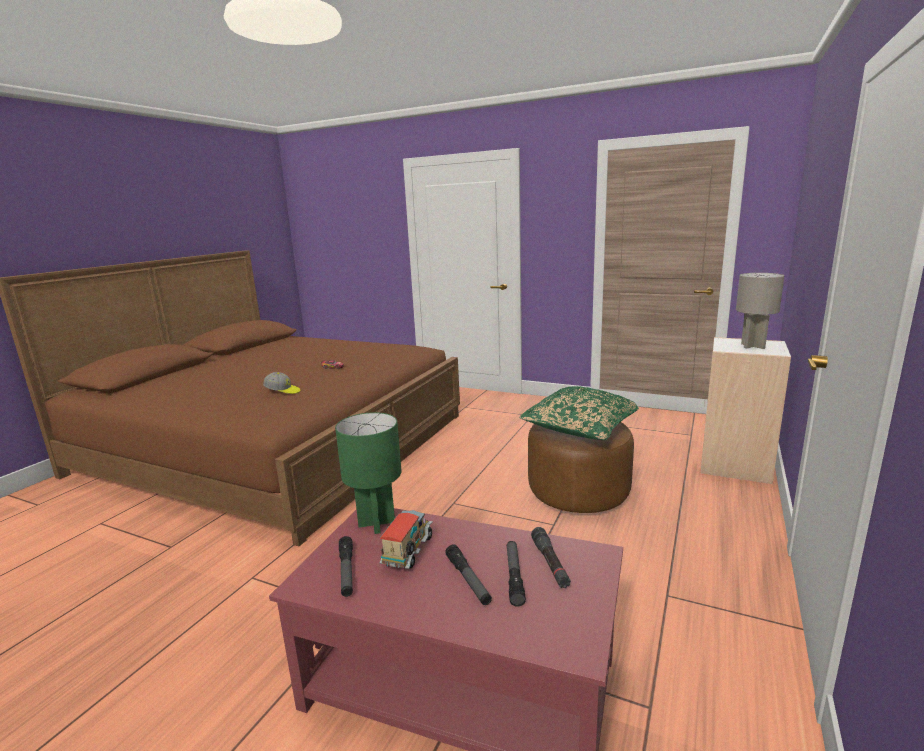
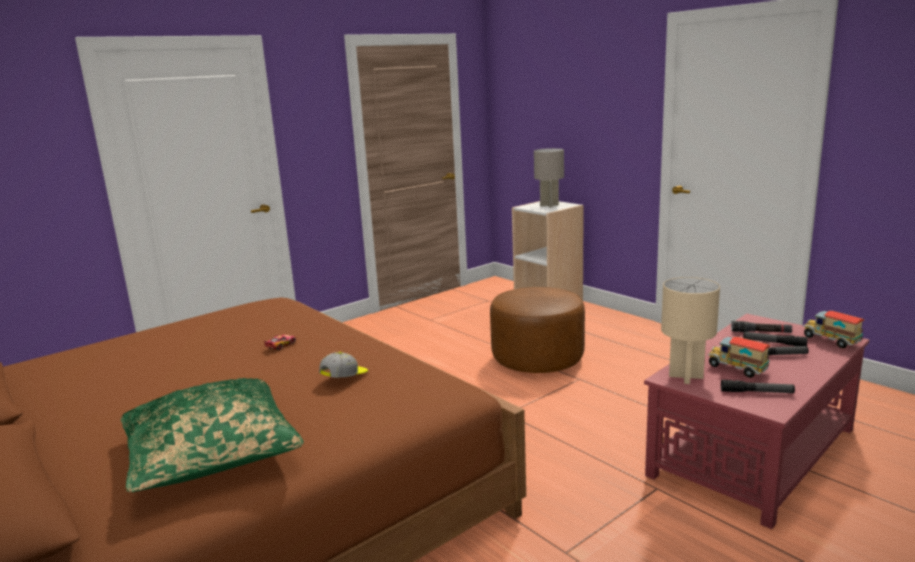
camera: 65 degrees left, 0 degrees up
green table lamp [335,412,401,534] -> beige table lamp [661,277,720,384]
green pillow [519,386,638,440] -> green pillow moved to [121,378,304,492]
none -> toy truck [802,311,865,348]

